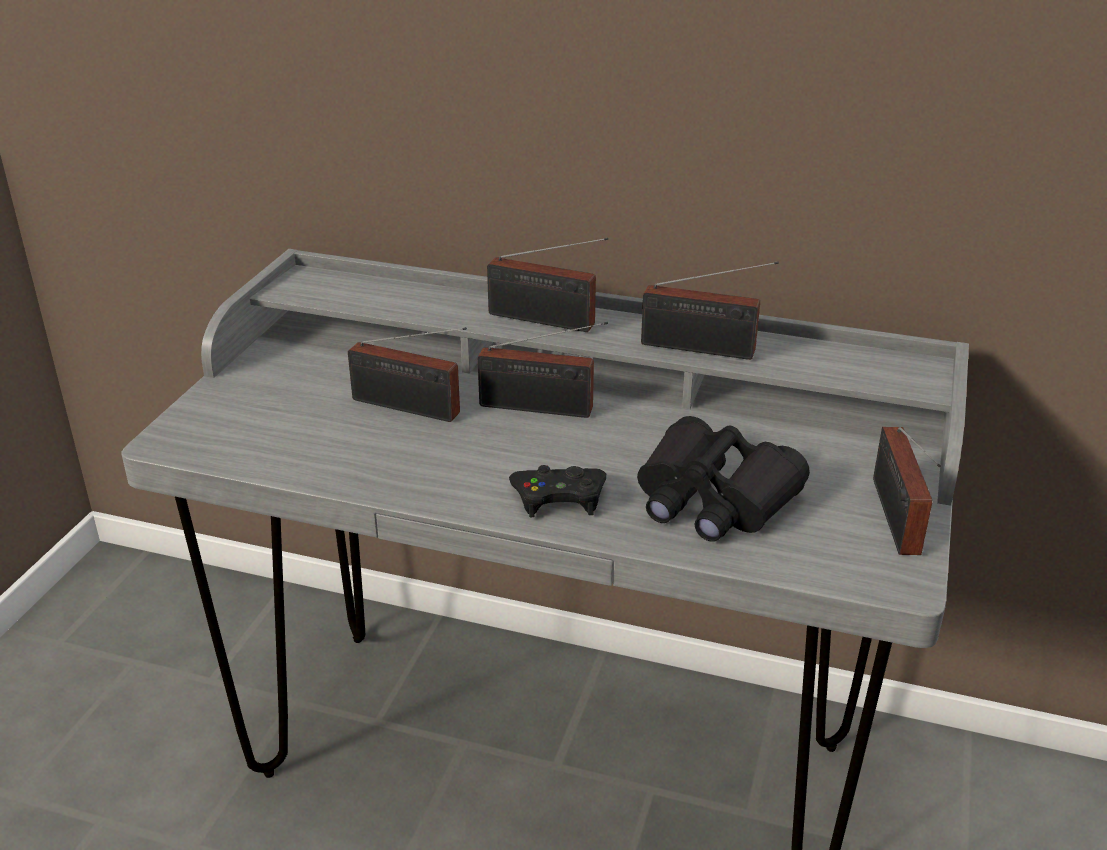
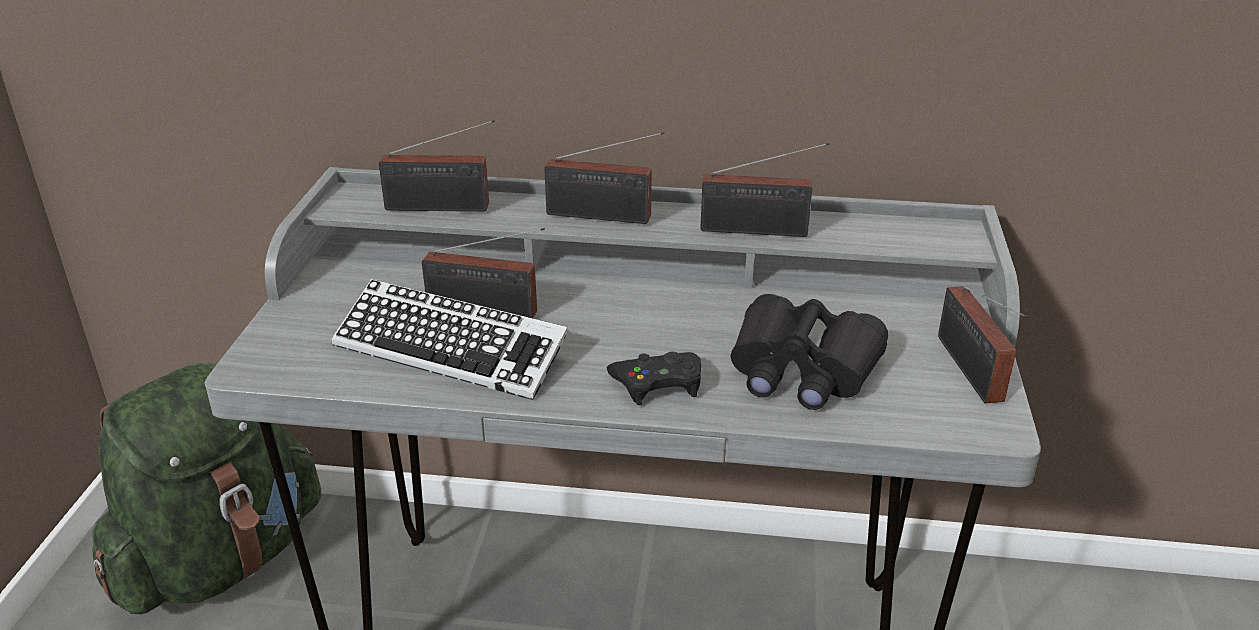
camera: 10 degrees left, 0 degrees up
radio [478,322,608,418] -> radio moved to [379,120,495,212]
none -> green backpack [92,362,321,614]
none -> keyboard [332,279,569,400]

